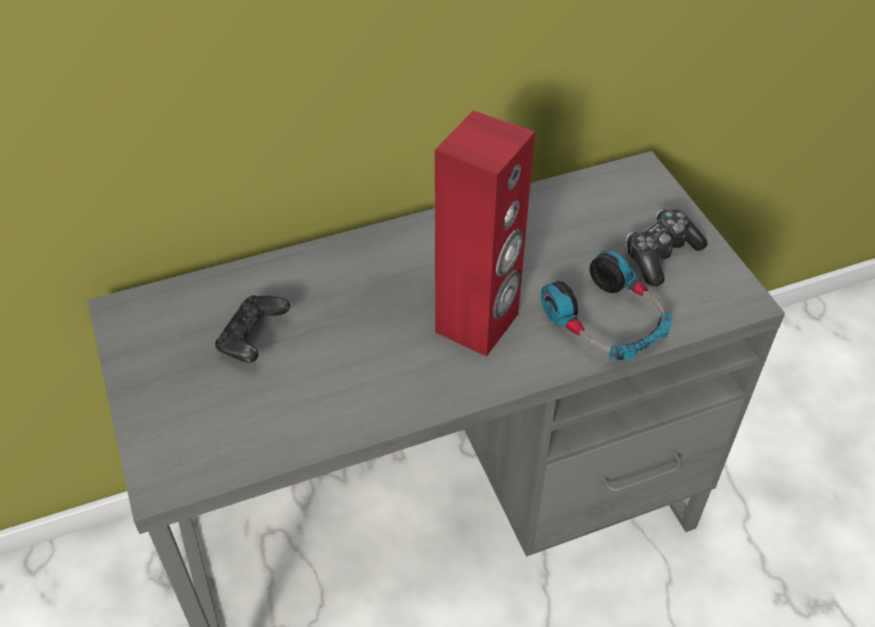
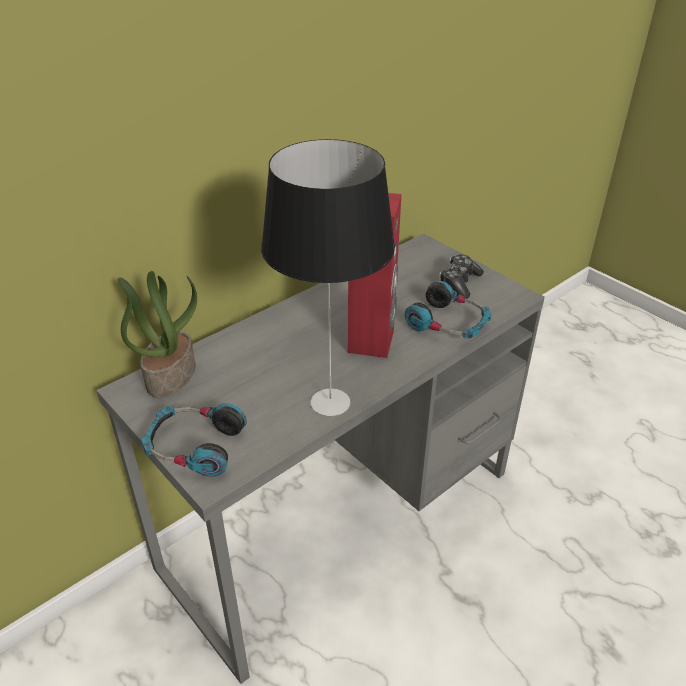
camera: 20 degrees left, 10 degrees down
black game controller [215,295,290,363] -> none
none -> potted plant [118,271,197,398]
none -> headphones [141,403,247,476]
none -> table lamp [261,139,395,416]

